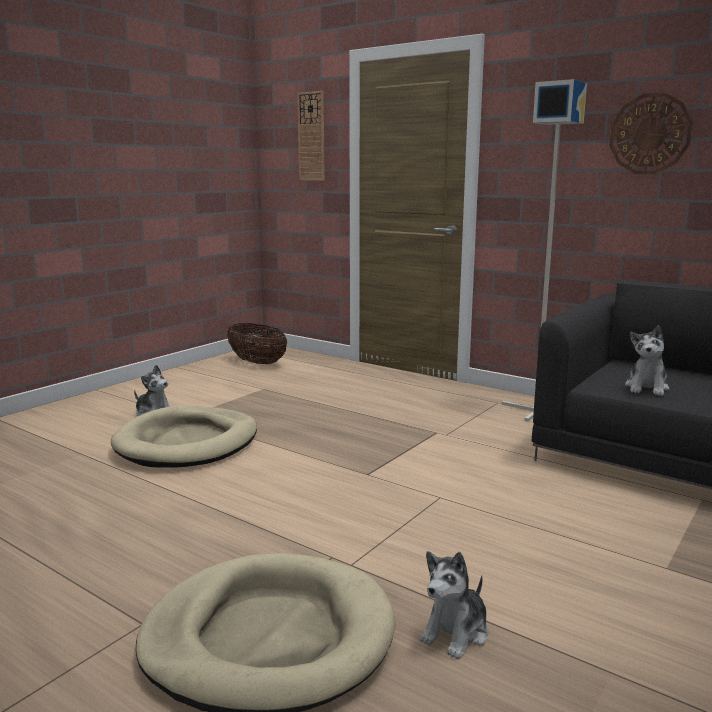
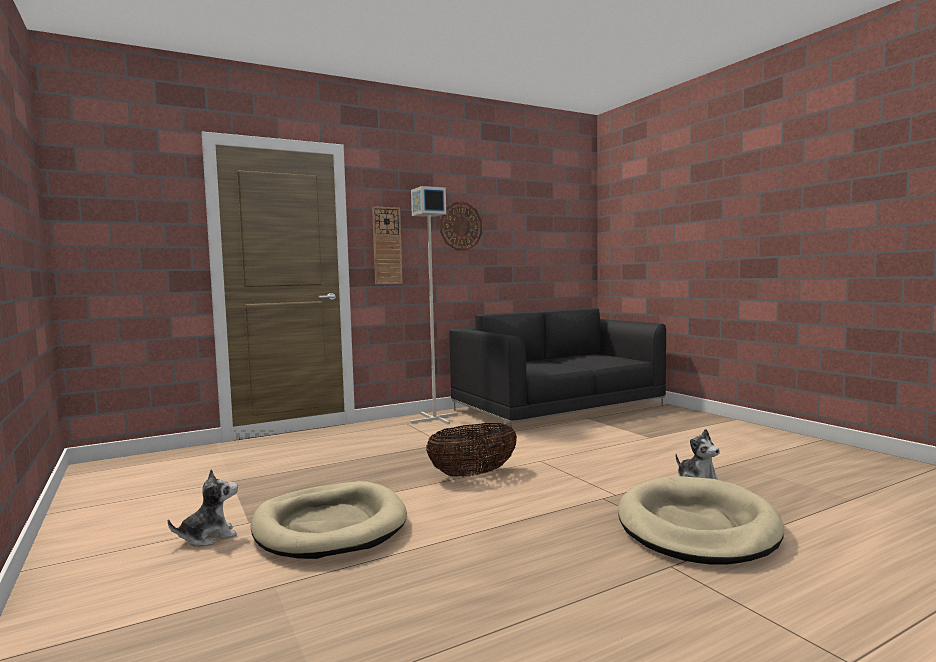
camera: 65 degrees left, 10 degrees down
basket [227,323,287,365] -> basket moved to [426,423,517,477]
wall clock [297,91,325,181] -> wall clock moved to [372,206,403,284]
plush toy [625,325,670,396] -> none

